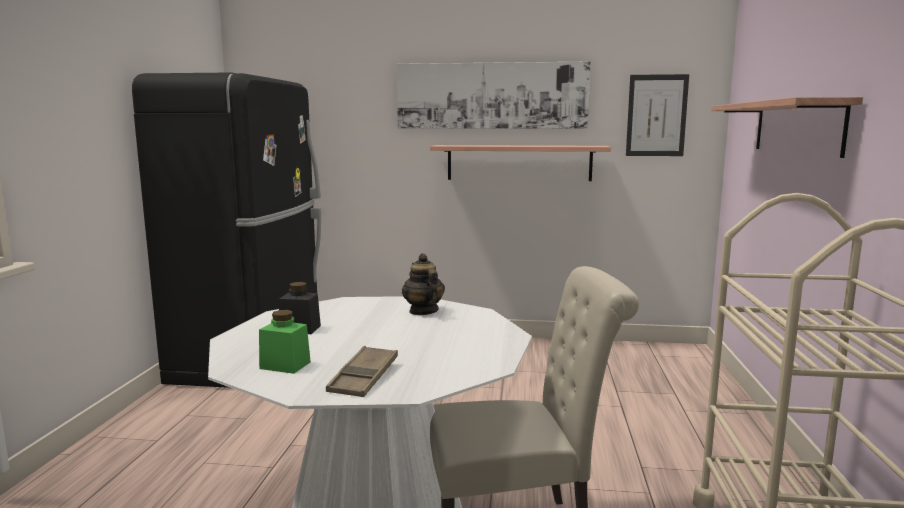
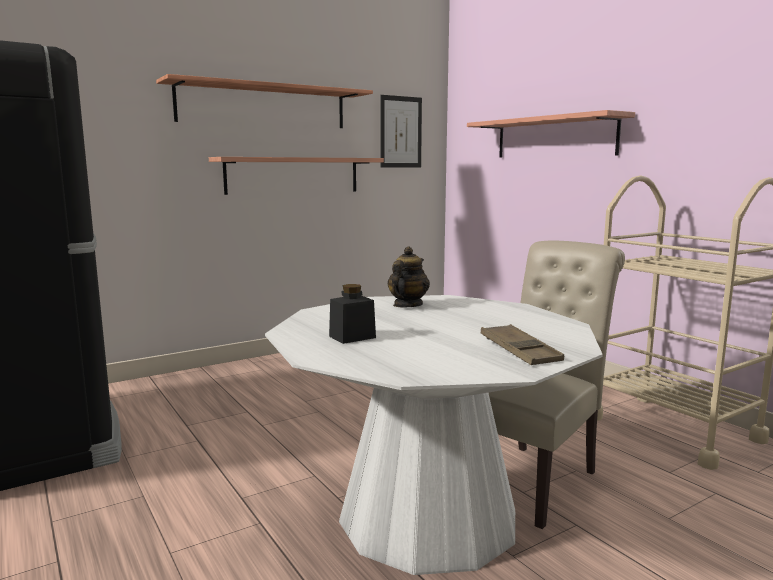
camera: 40 degrees left, 0 degrees up
green jar [259,310,311,374] -> none
picture [397,61,591,129] -> shelf [156,74,373,128]
teapot [402,253,445,315] -> teapot turned 90 degrees clockwise [387,246,430,307]

